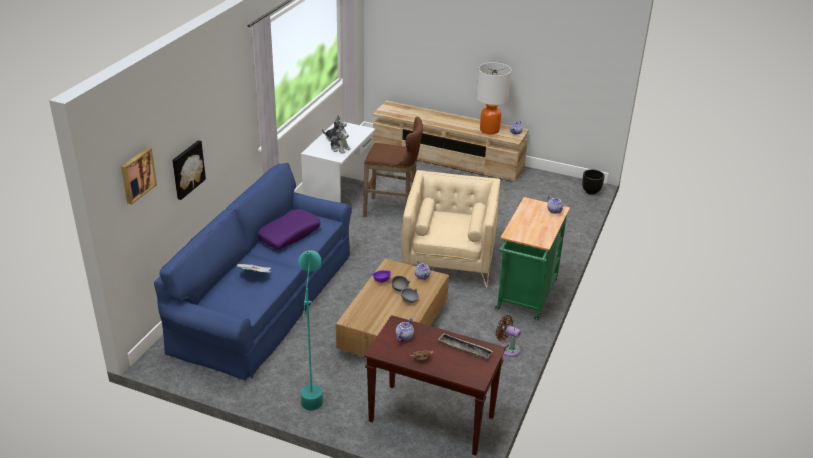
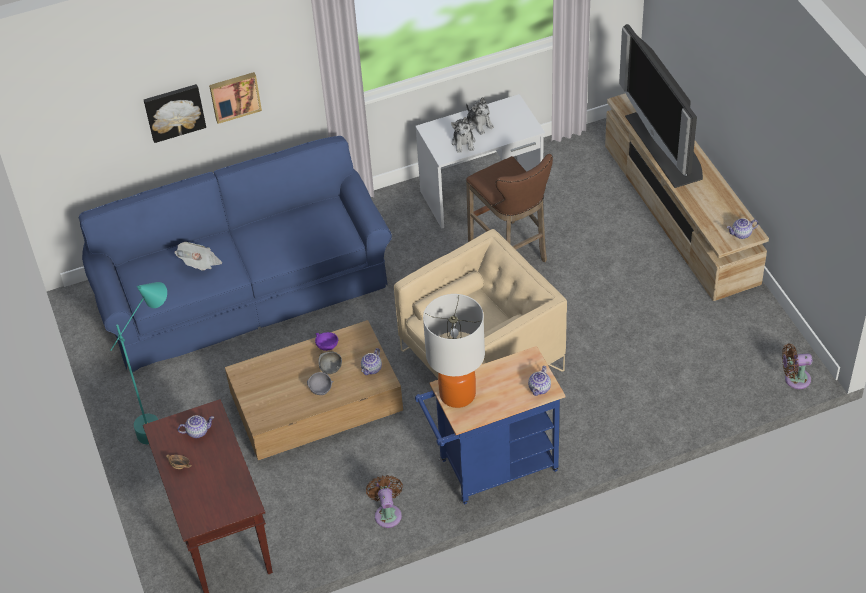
camera: 50 degrees right, 15 degrees up
picture [121,148,157,205] -> picture moved to [209,72,262,124]
purple pillow [258,209,321,249] -> none
tray [438,333,493,358] -> none
table lamp [476,62,511,134] -> table lamp moved to [423,294,485,408]
green cart [495,197,570,320] -> blue cart [415,346,566,504]
black planter [582,169,605,195] -> brown fan [782,343,812,389]
none -> television [619,24,703,188]

